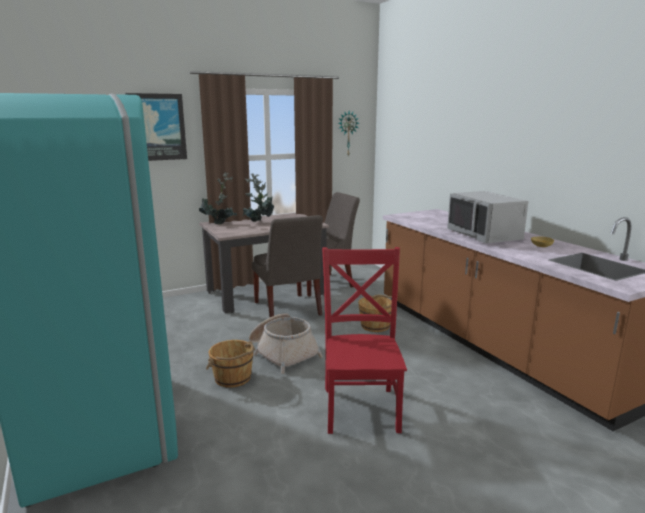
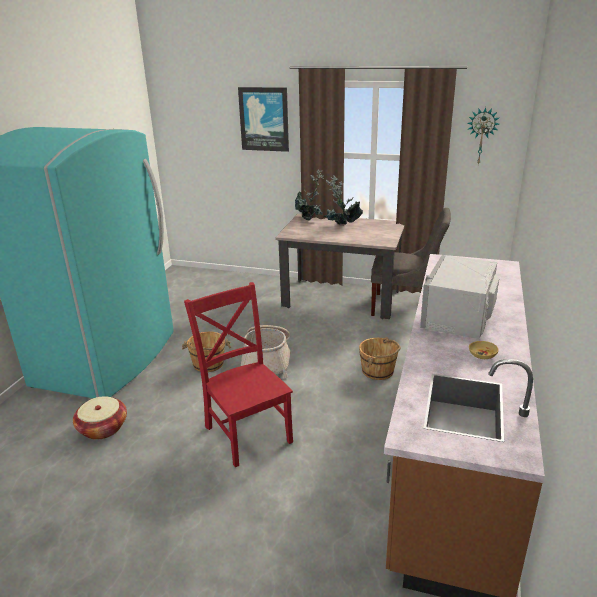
camera: 45 degrees right, 10 degrees up
grey chair [252,215,323,317] -> none
red chair [322,247,407,434] -> red chair turned 75 degrees counterclockwise [184,282,293,467]
none -> basket [73,396,127,440]

